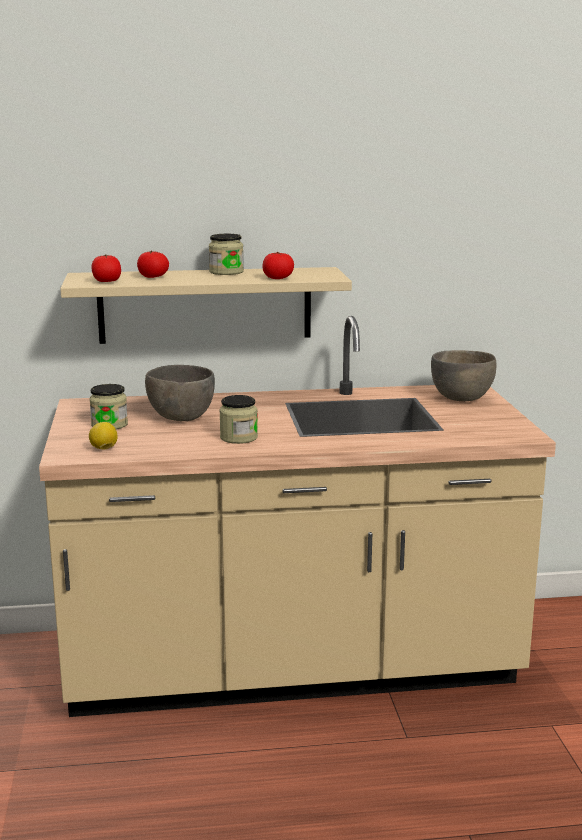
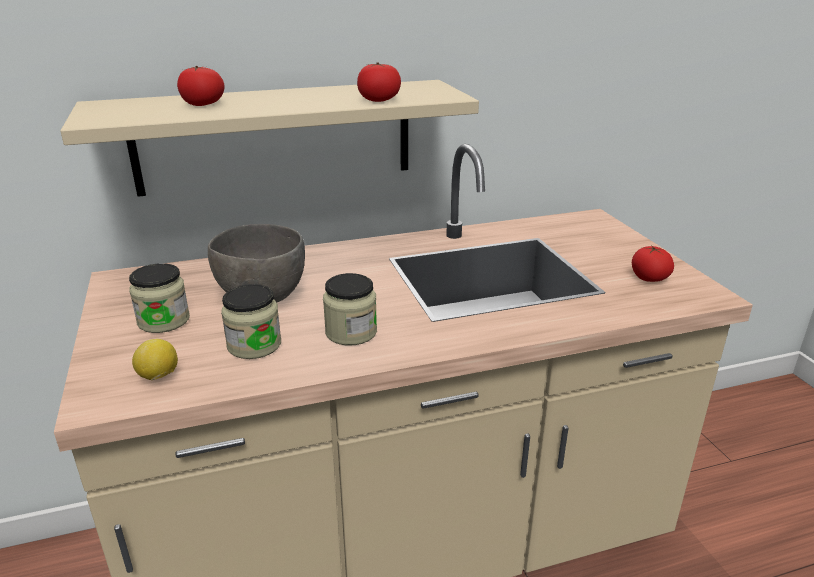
camera: 10 degrees left, 10 degrees up
tomato [91,254,121,282] -> tomato moved to [632,245,674,282]
jar [209,234,244,275] -> jar moved to [221,284,281,359]
grey bowl [431,350,496,401] -> none

